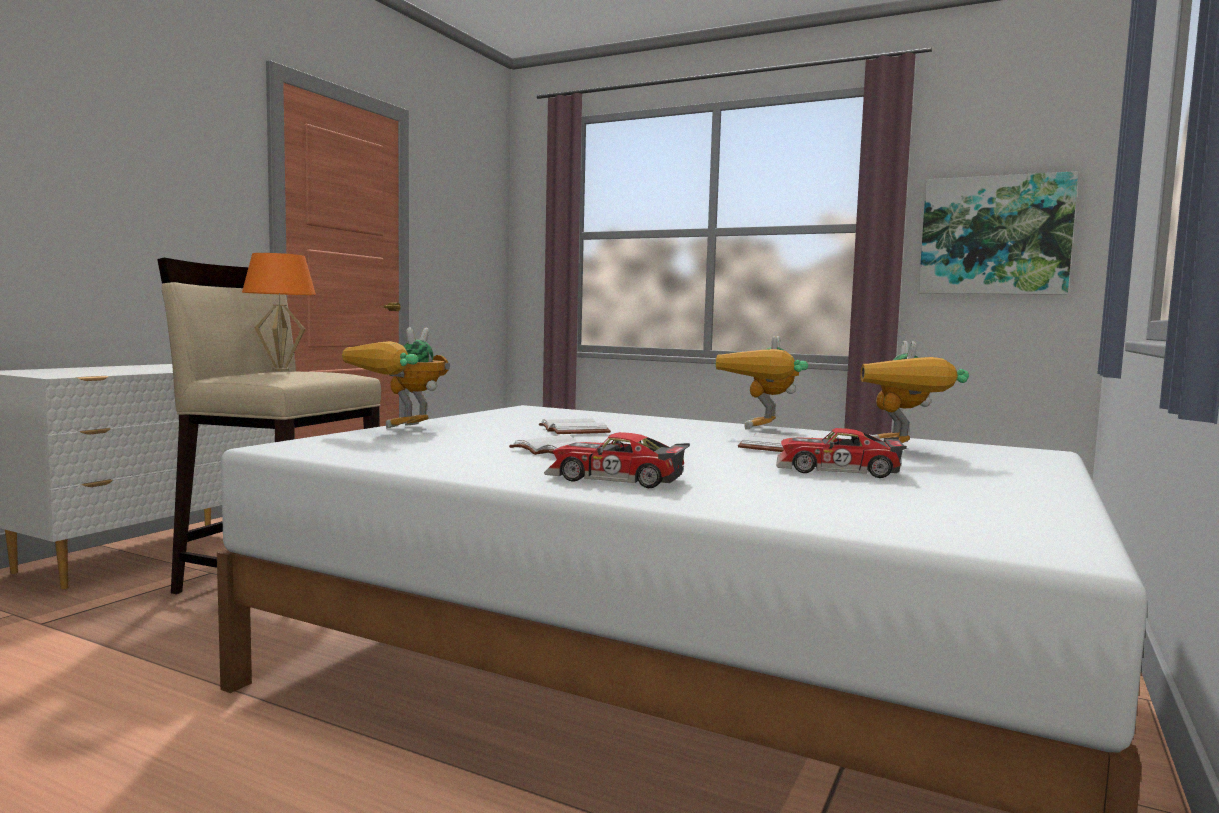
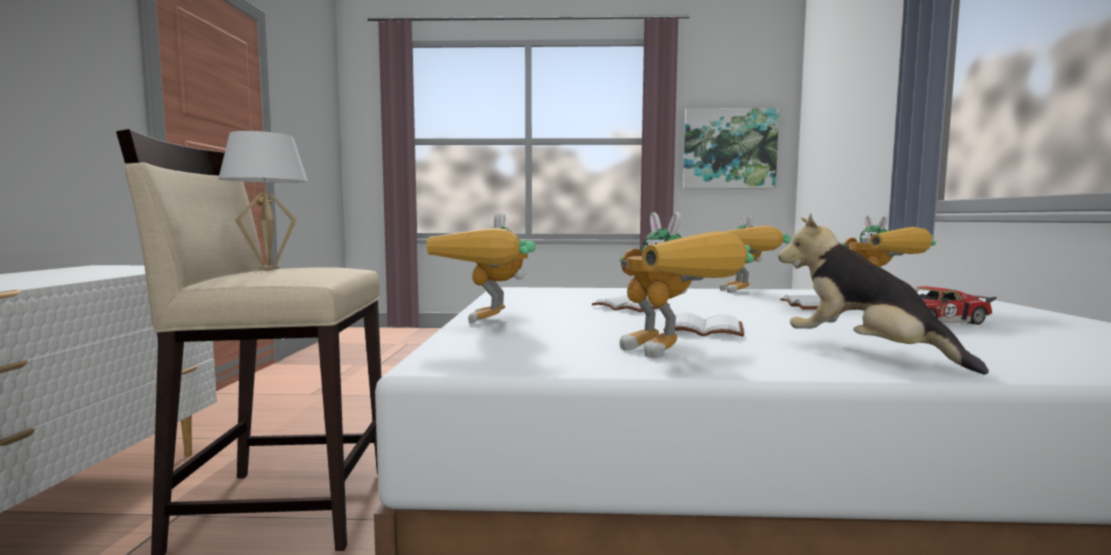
camera: 25 degrees left, 0 degrees up
orange table lamp [242,253,316,371] -> white table lamp [218,131,308,269]
toy car [544,432,690,488] -> plush toy [778,213,989,374]
none -> toy robot [620,212,754,358]

